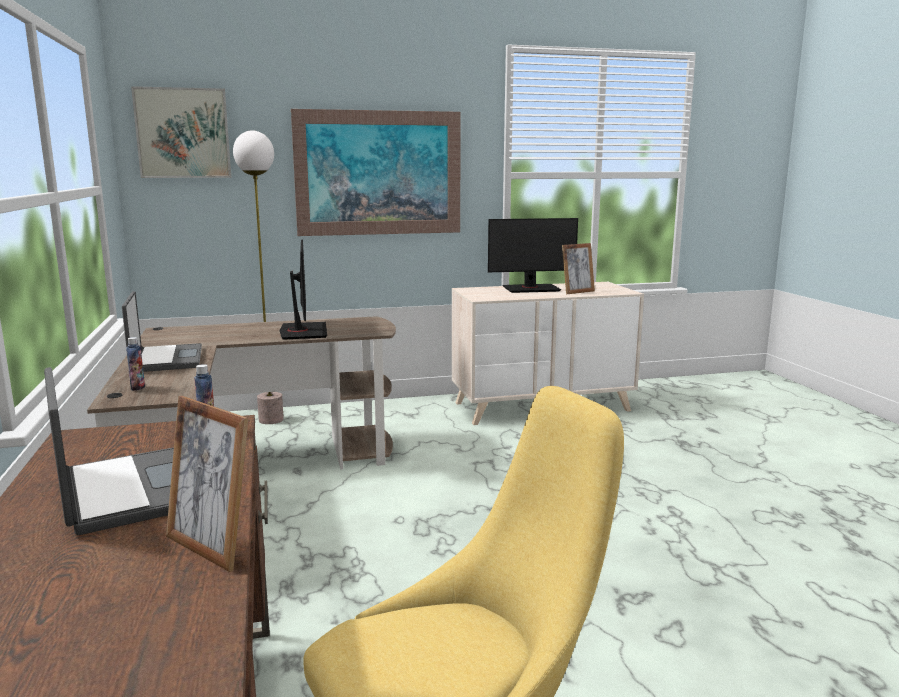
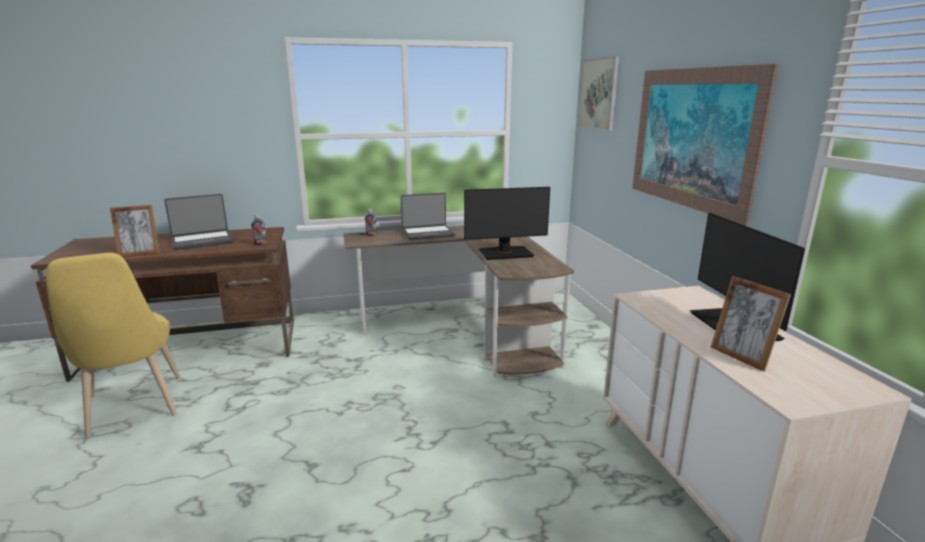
camera: 90 degrees right, 5 degrees up
picture frame [166,396,248,572] -> picture frame turned 150 degrees counterclockwise [110,205,160,257]
floor lamp [233,131,284,424] -> none

